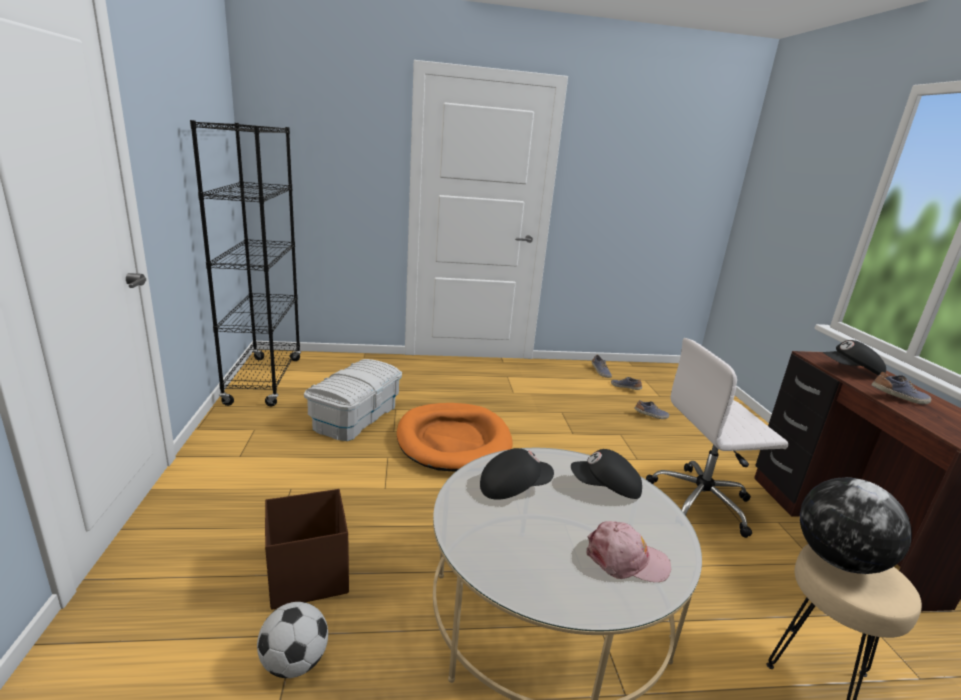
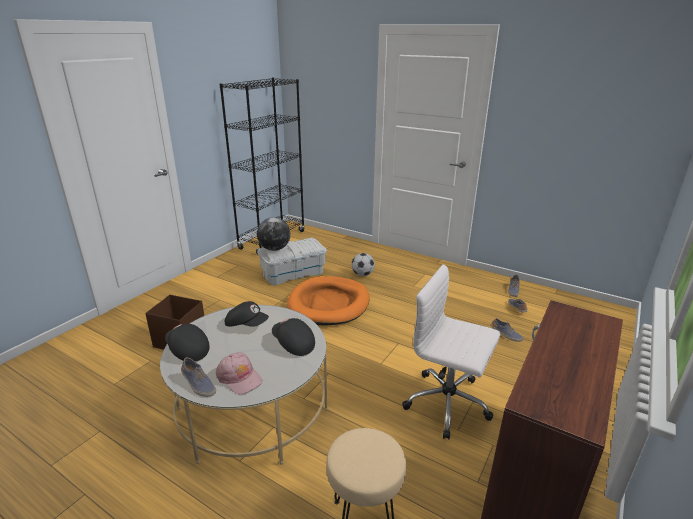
camera: 40 degrees right, 5 degrees up
football [257,602,328,678] -> football moved to [351,253,375,276]
globe [800,477,912,574] -> globe moved to [257,217,290,251]
black cap [823,340,886,375] -> black cap moved to [165,324,210,362]
shoe [871,372,931,404] -> shoe moved to [181,357,216,397]

